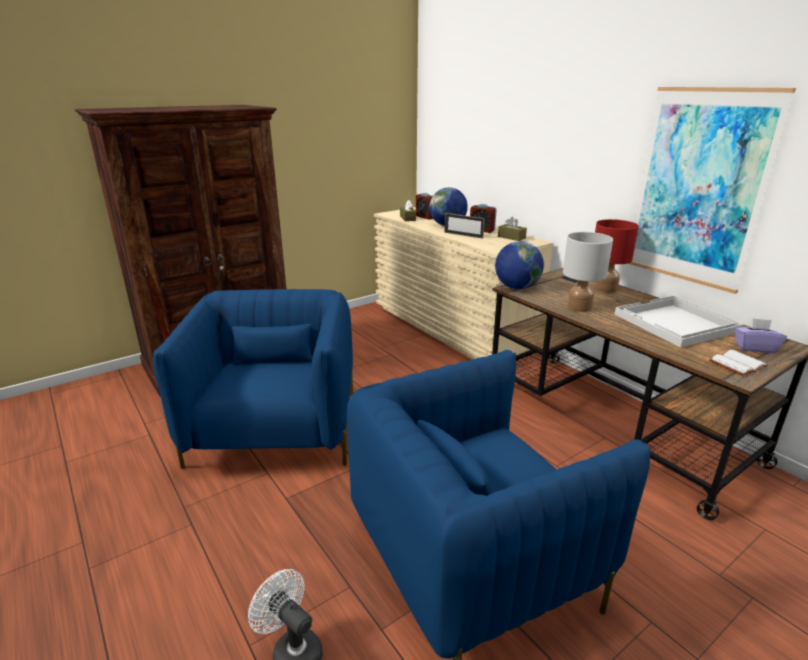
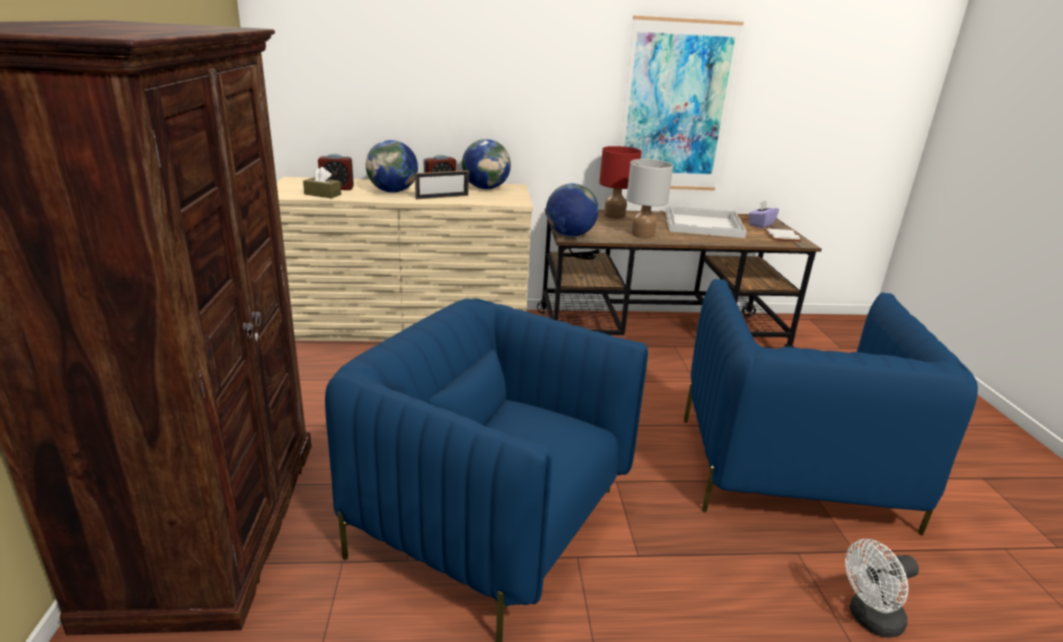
camera: 60 degrees left, 0 degrees up
brown tissue box [498,217,527,241] -> globe [462,139,511,189]

